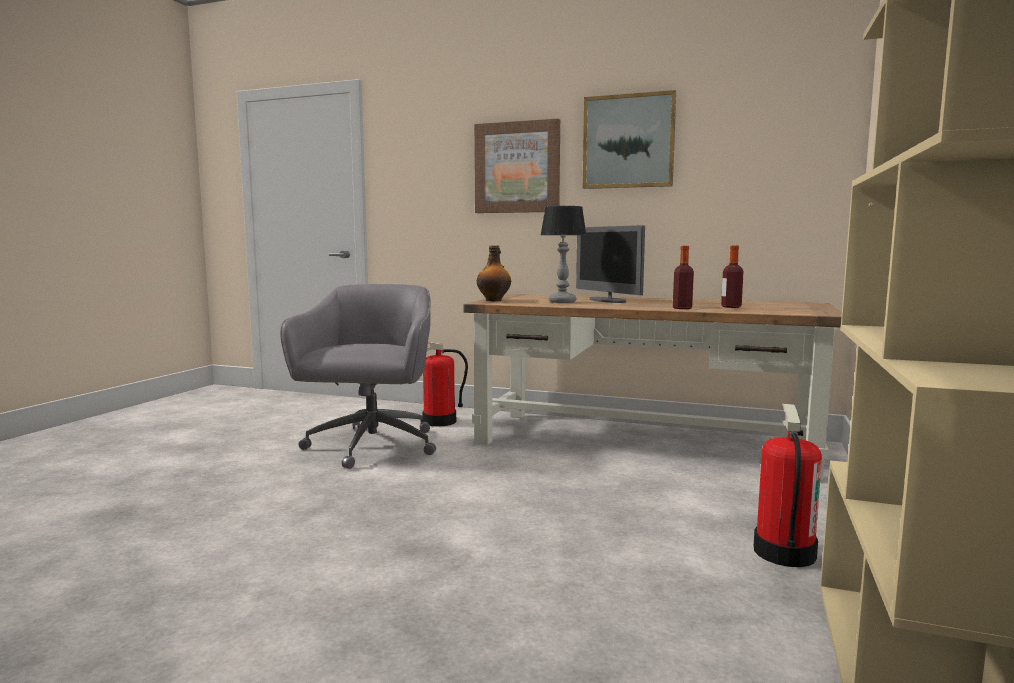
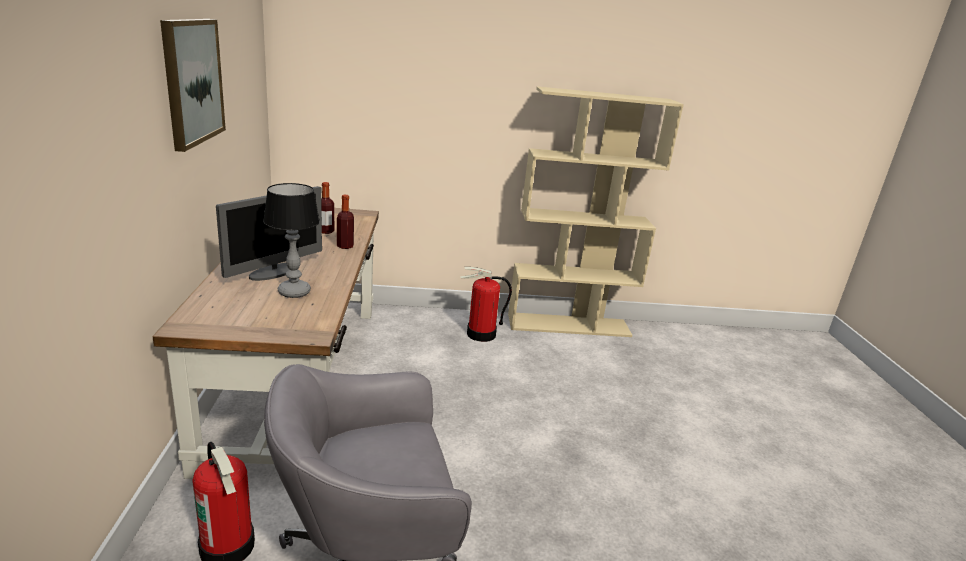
camera: 115 degrees left, 15 degrees up
picture [474,119,560,213] -> none
bottle [477,245,511,301] -> none

